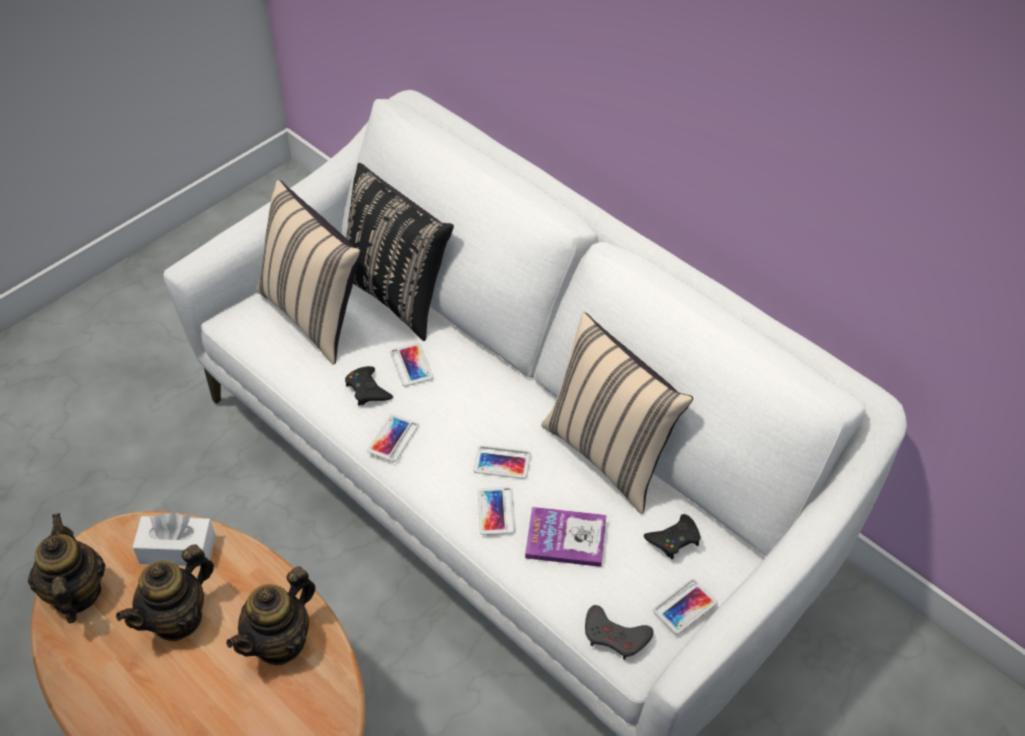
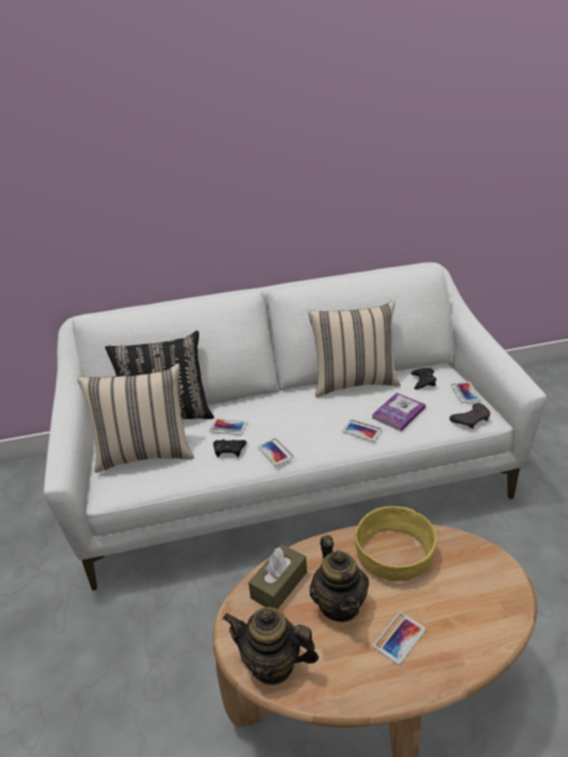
camera: 55 degrees left, 15 degrees down
white tissue box [132,513,216,566] -> brown tissue box [248,544,307,609]
teapot [226,566,316,666] -> yellow bowl [355,506,436,581]
phone [473,445,531,479] -> phone moved to [373,612,426,665]

